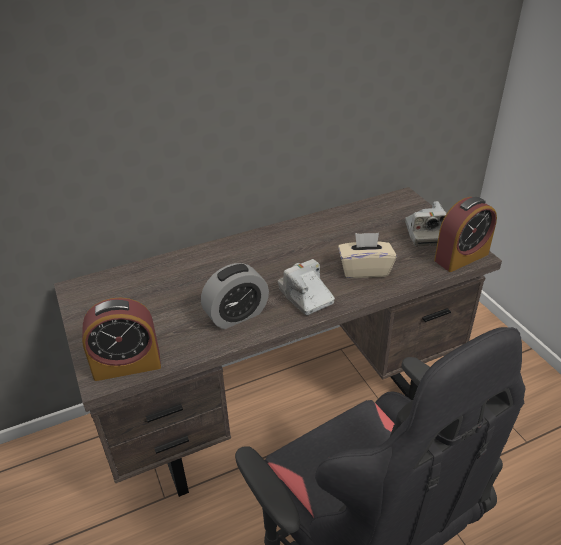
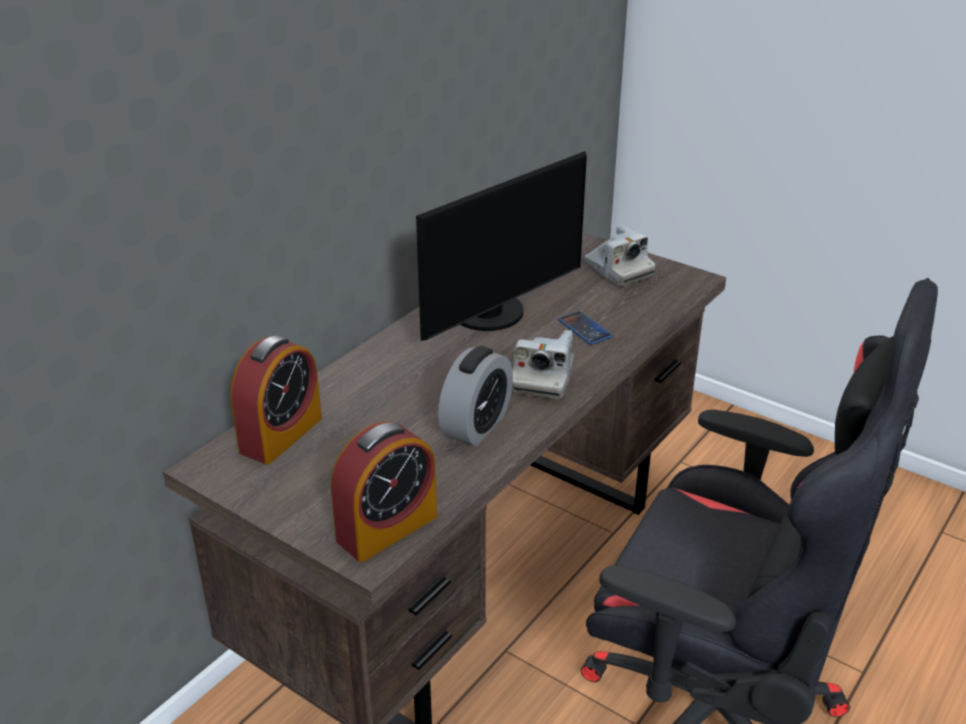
camera: 30 degrees left, 5 degrees down
camera [278,259,335,315] -> camera turned 105 degrees counterclockwise [512,330,574,400]
beige tissue box [338,233,397,278] -> phone [558,311,613,345]
alarm clock [434,197,497,272] -> alarm clock moved to [230,336,322,464]
none -> monitor [416,151,587,341]

